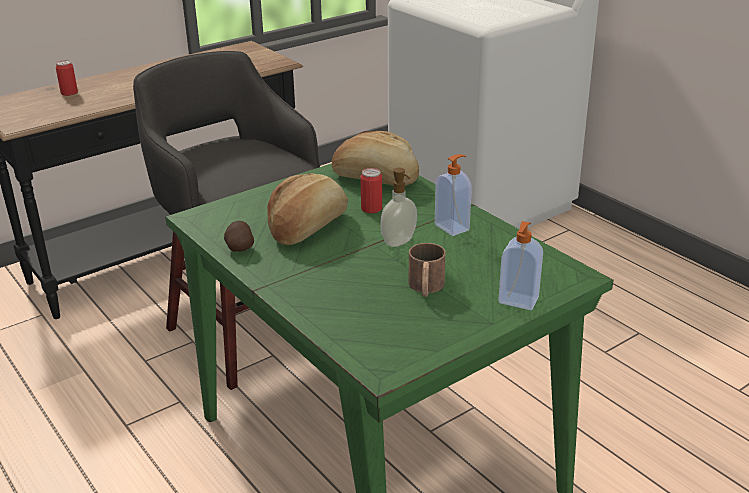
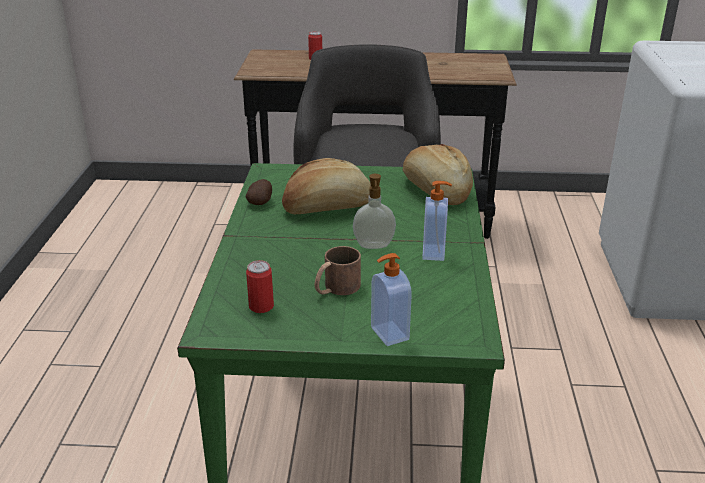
camera: 40 degrees right, 0 degrees up
can [360,168,382,213] -> can moved to [246,260,274,313]

